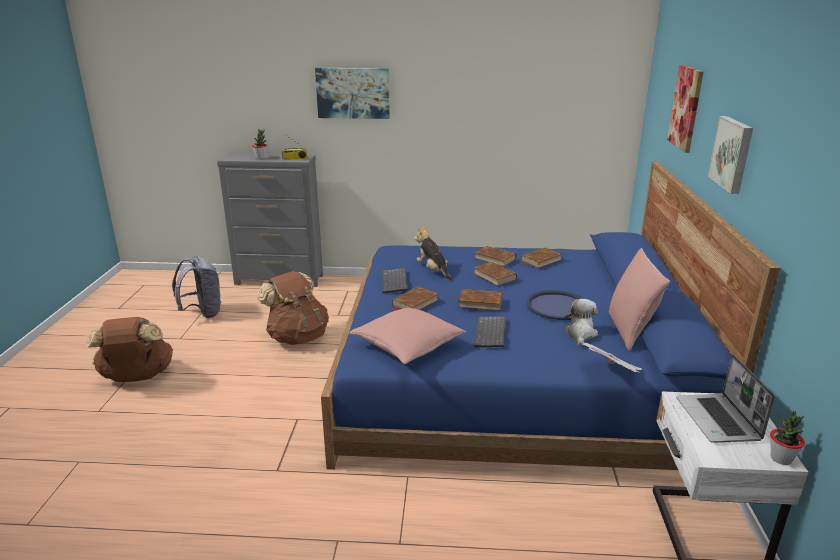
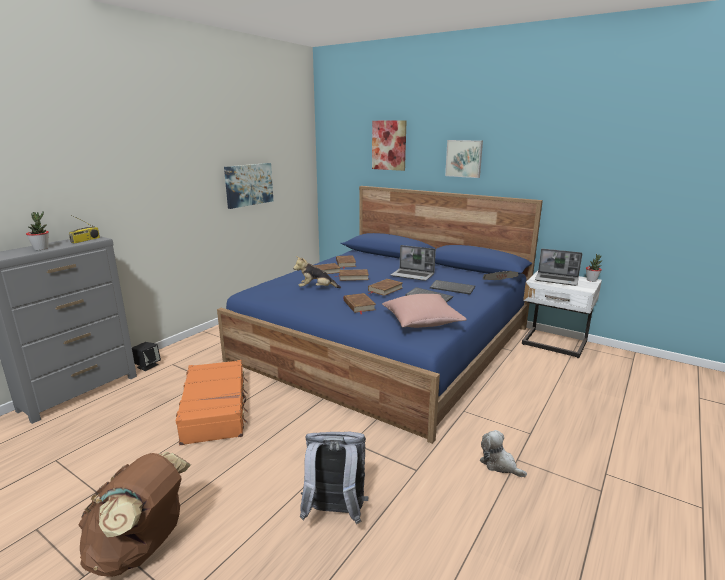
camera: 60 degrees left, 5 degrees down
grey backpack [172,256,221,318] -> grey backpack moved to [300,432,368,524]
brown backpack [257,271,329,345] -> orange suitcase [176,360,248,445]
picture [315,68,390,119] -> picture moved to [224,163,273,209]
keyboard [382,268,408,293] -> keyboard moved to [430,280,475,295]
blue tray [526,290,585,320] -> laptop [391,245,436,281]
plush toy [565,299,598,347] -> plush toy moved to [480,430,527,477]
pink pillow [609,248,670,351] -> none
none -> black speaker [132,342,161,371]

